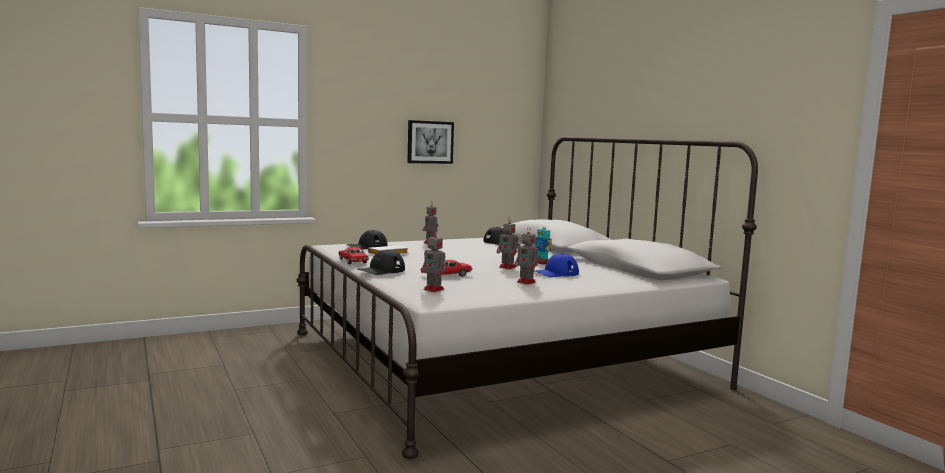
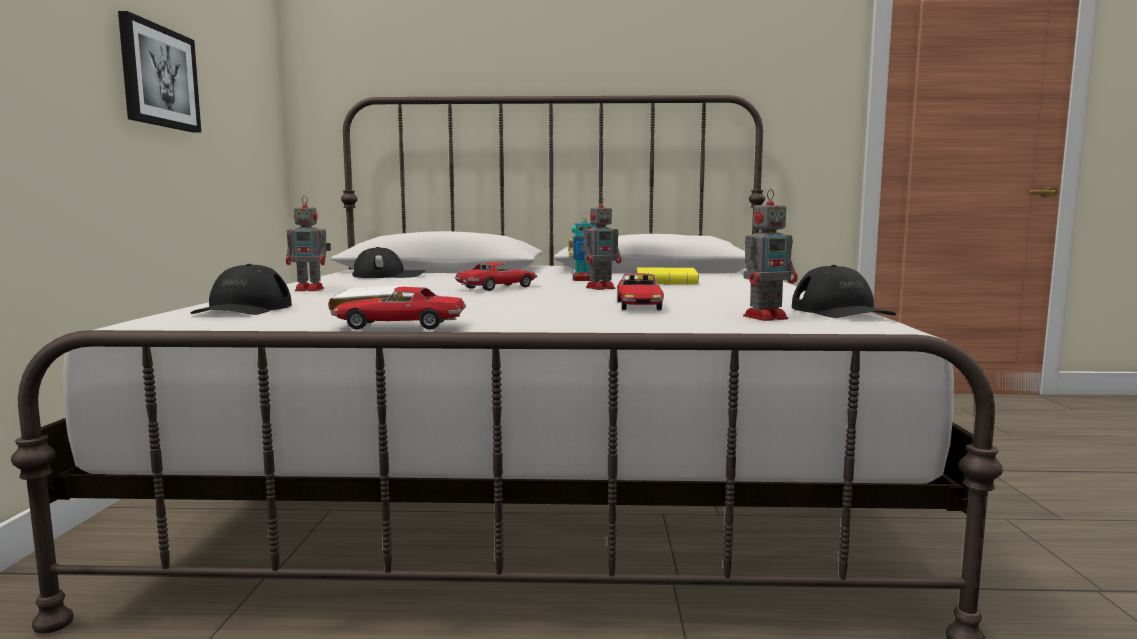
camera: 60 degrees left, 0 degrees up
black cap [357,250,405,275] -> black cap moved to [792,265,896,318]
toy robot [514,227,541,285] -> none
blue cap [534,254,579,277] -> yellow book [637,267,699,285]
none -> toy car [455,262,537,291]

